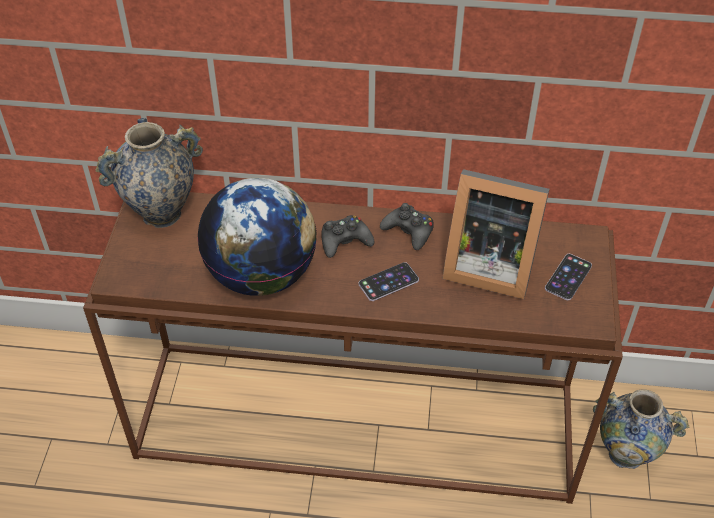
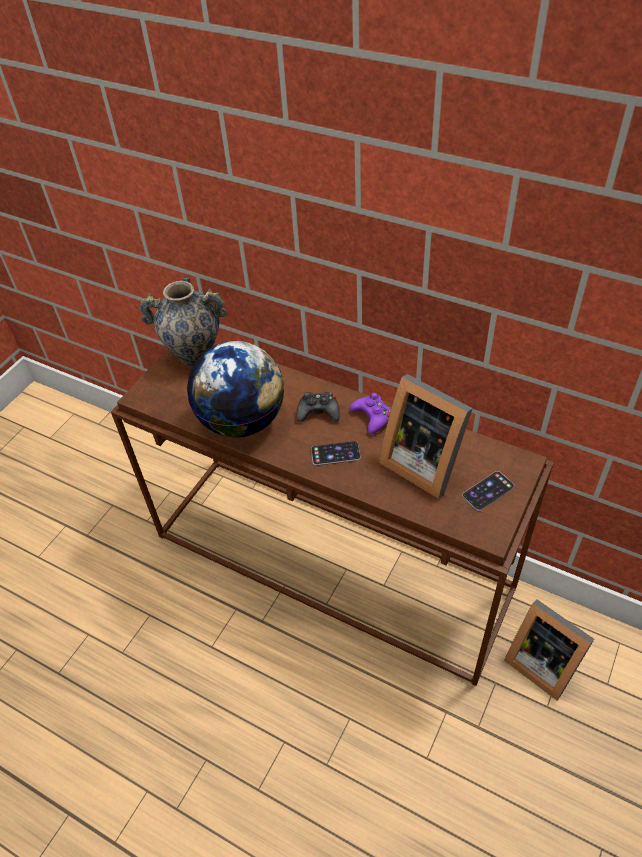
camera: 25 degrees right, 0 degrees up
black game controller [380,203,434,250] -> purple game controller [350,393,391,434]
vase [593,389,689,469] -> picture frame [504,599,594,700]

